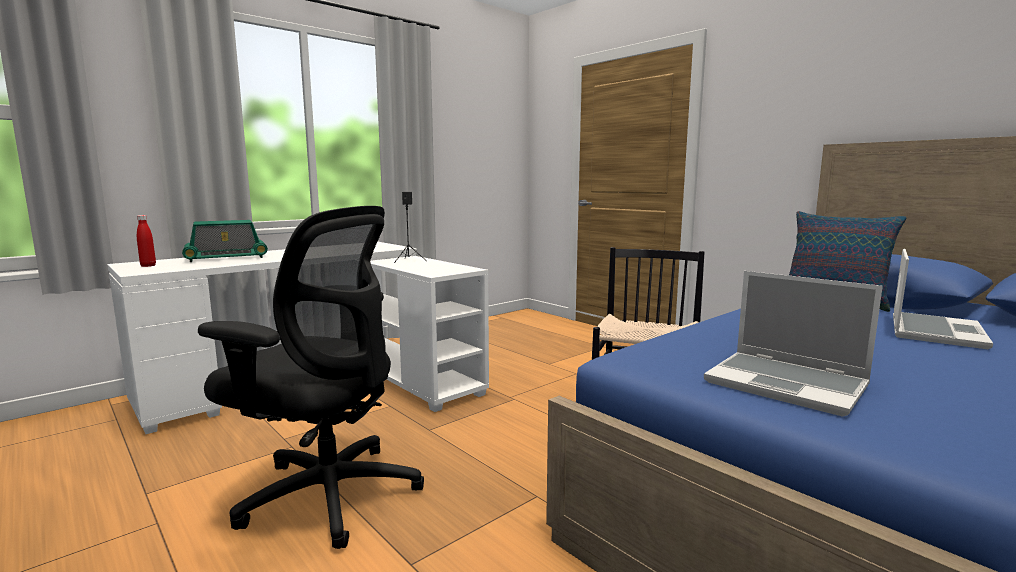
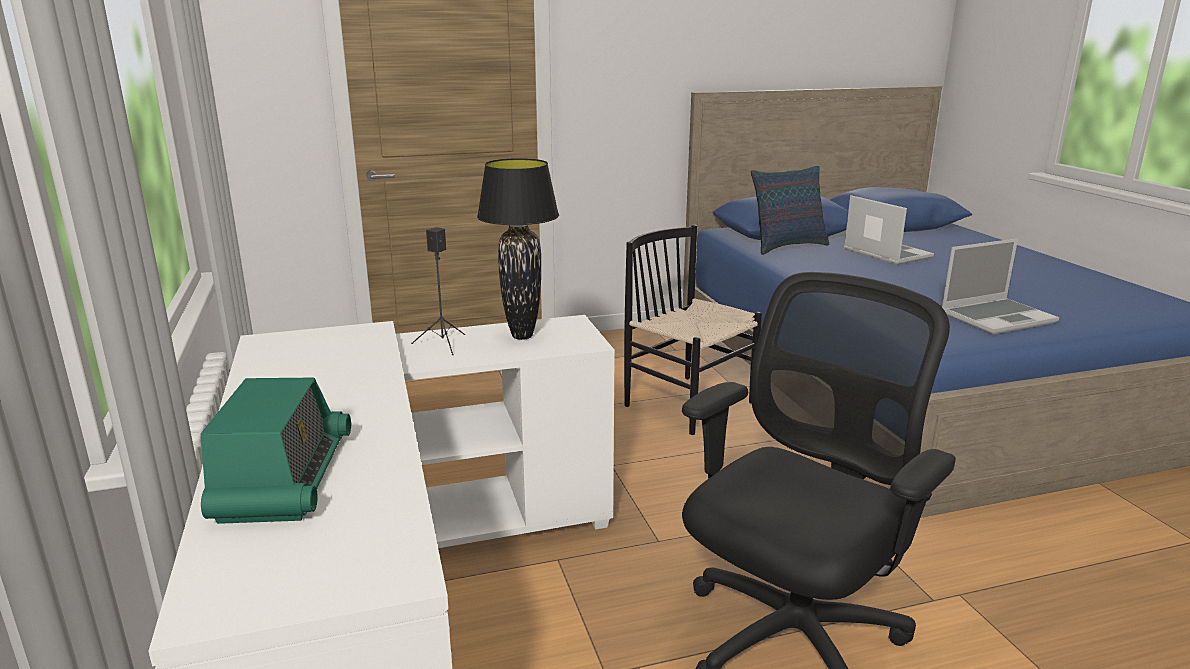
camera: 65 degrees left, 10 degrees up
red bottle [137,215,156,267] -> none
none -> black table lamp [477,158,559,340]

